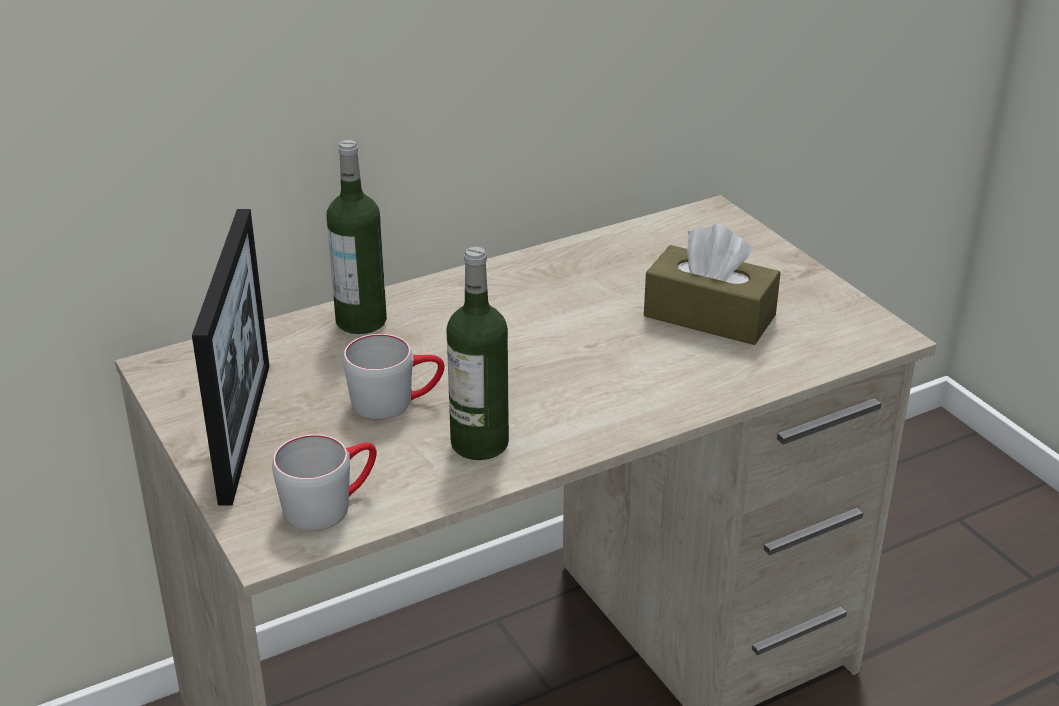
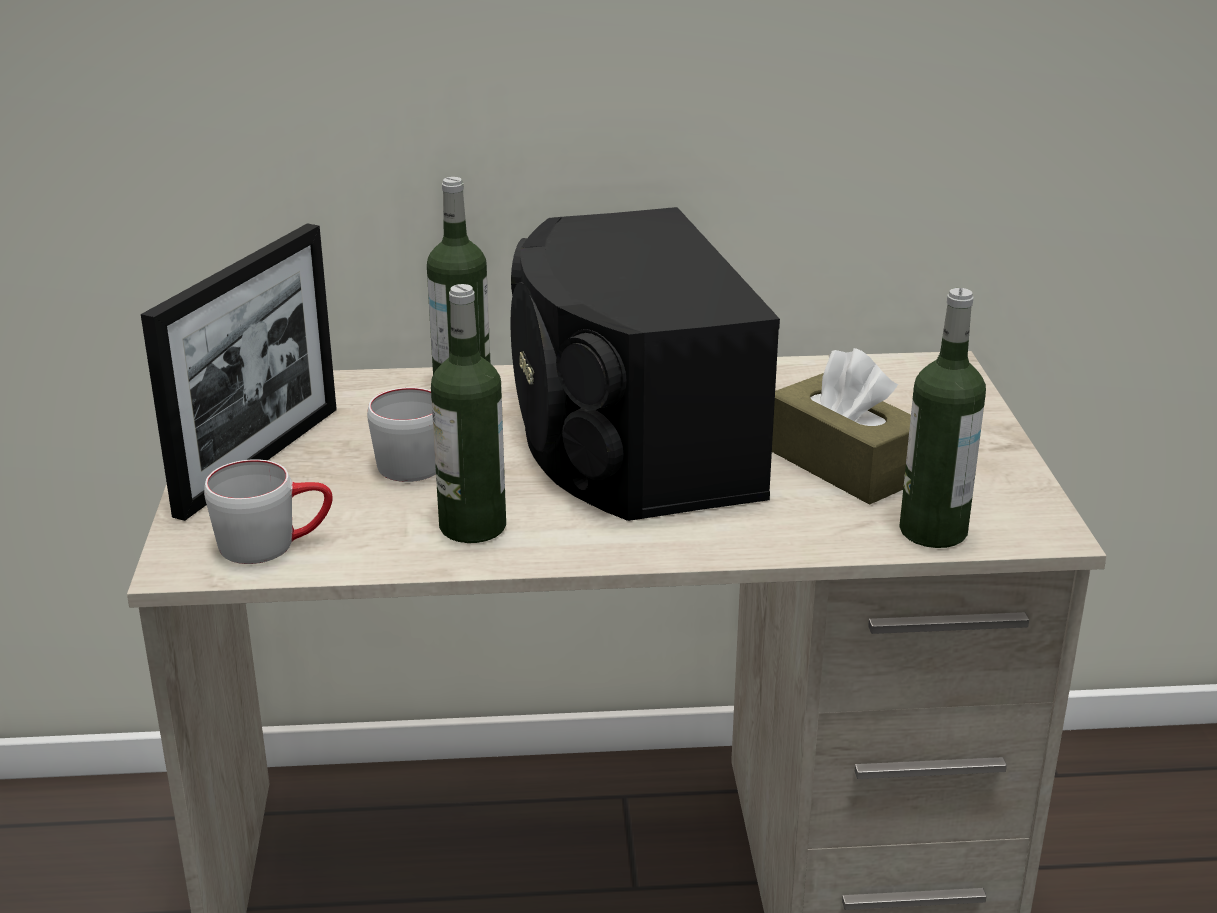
camera: 25 degrees right, 5 degrees down
none -> black speaker [511,207,780,521]
none -> bottle [899,288,986,548]

